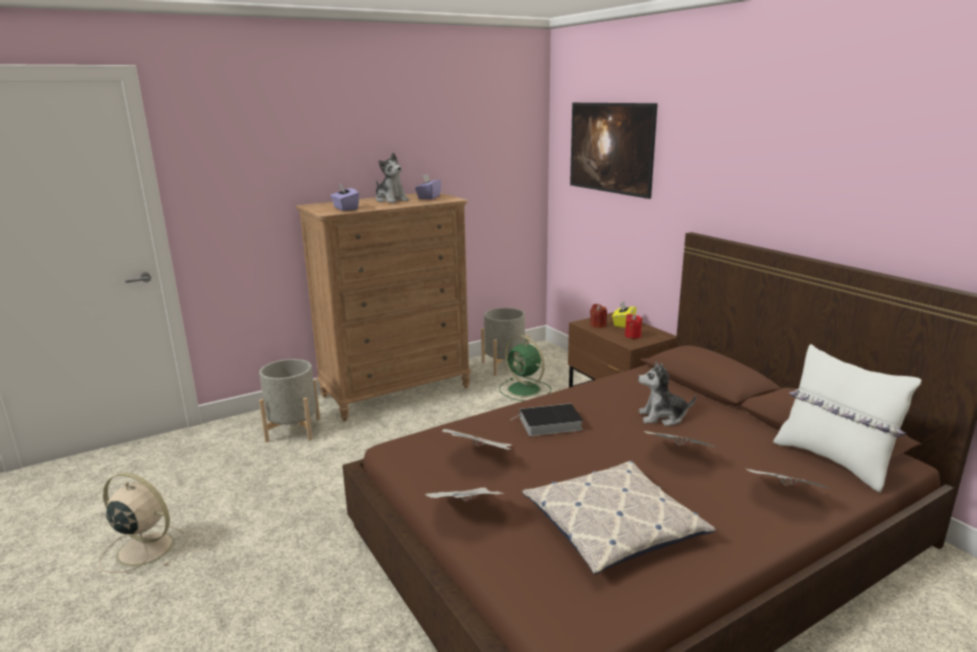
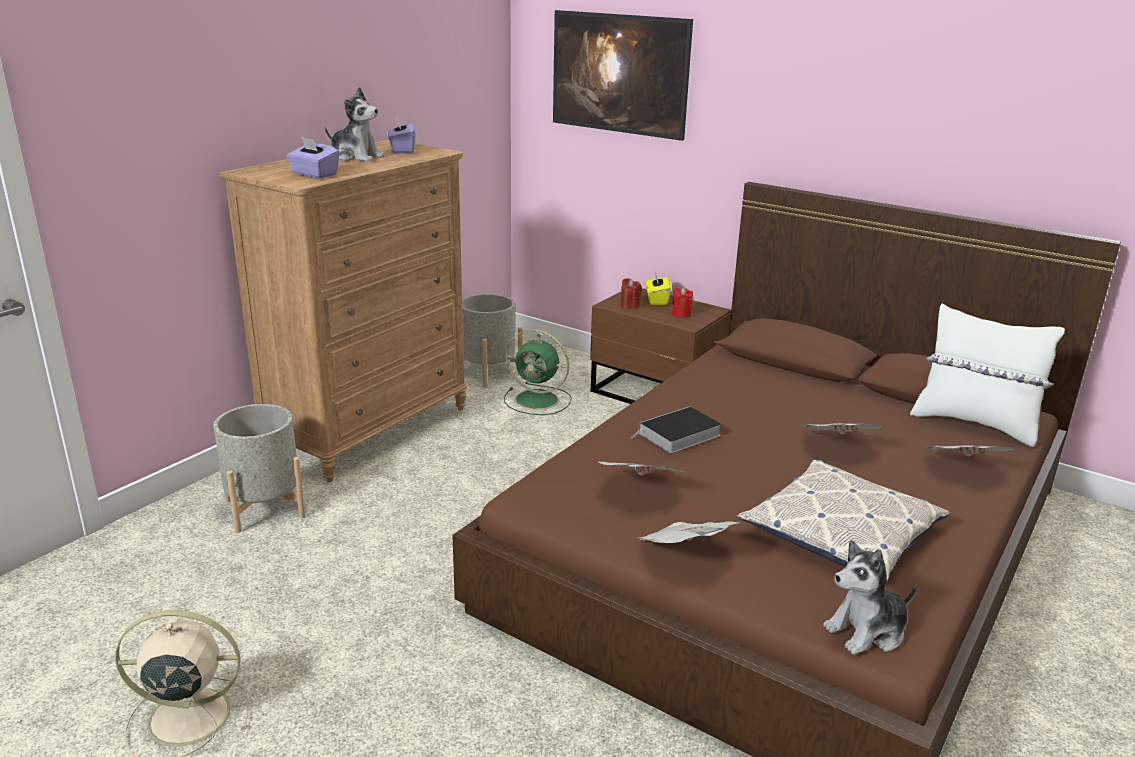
camera: 25 degrees left, 5 degrees up
plush toy [638,362,696,426] -> plush toy moved to [823,540,917,655]

